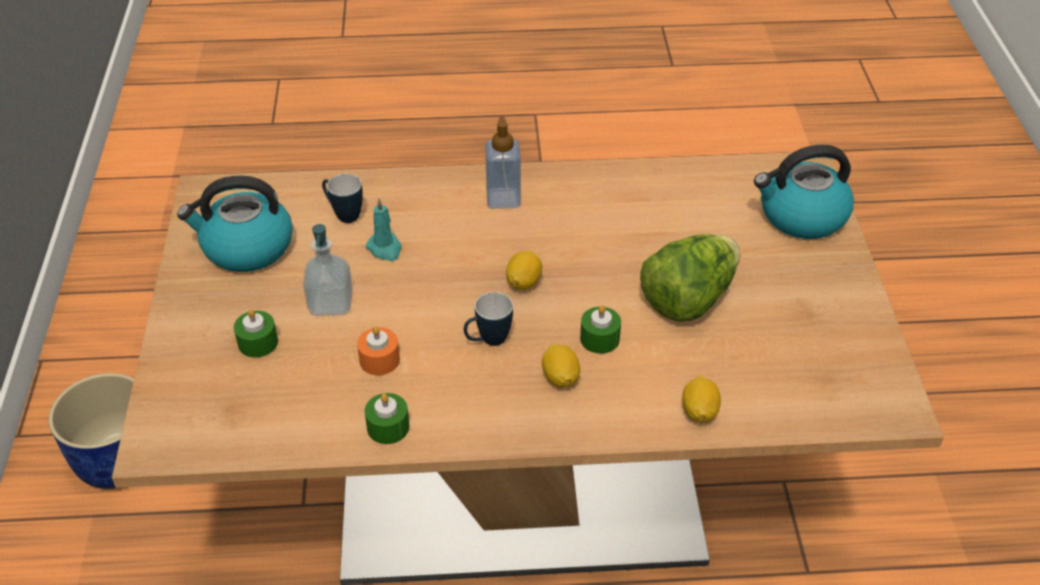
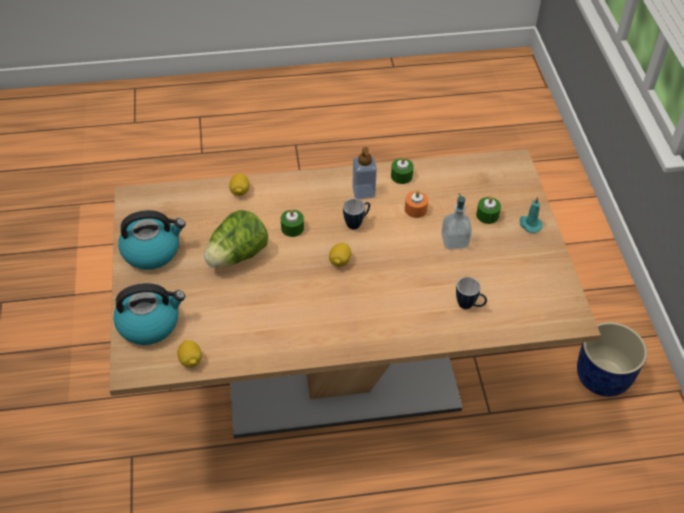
camera: 175 degrees right, 5 degrees up
kettle [177,176,293,272] -> kettle moved to [118,210,186,270]
turquoise candle [366,198,402,261] -> turquoise candle moved to [520,197,543,233]
soap dispenser [485,116,521,209] -> soap dispenser moved to [352,147,377,199]
lemon [542,344,580,388] -> lemon moved to [177,340,202,368]

